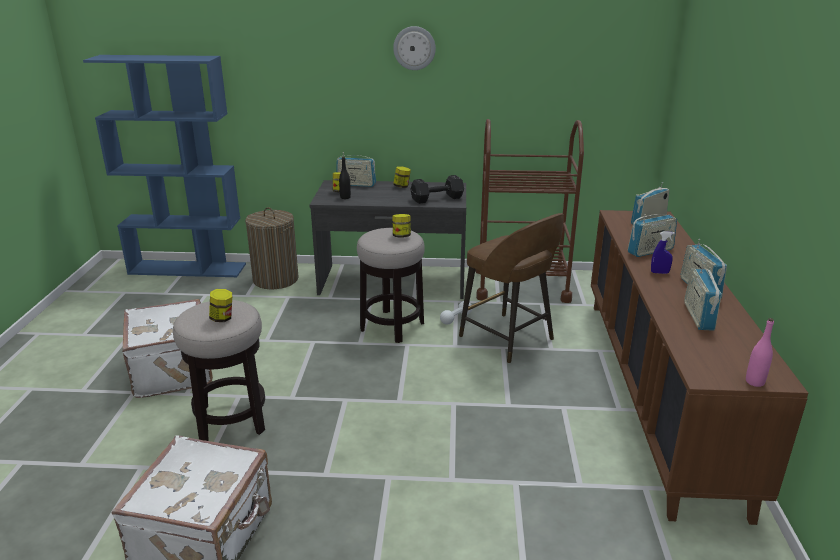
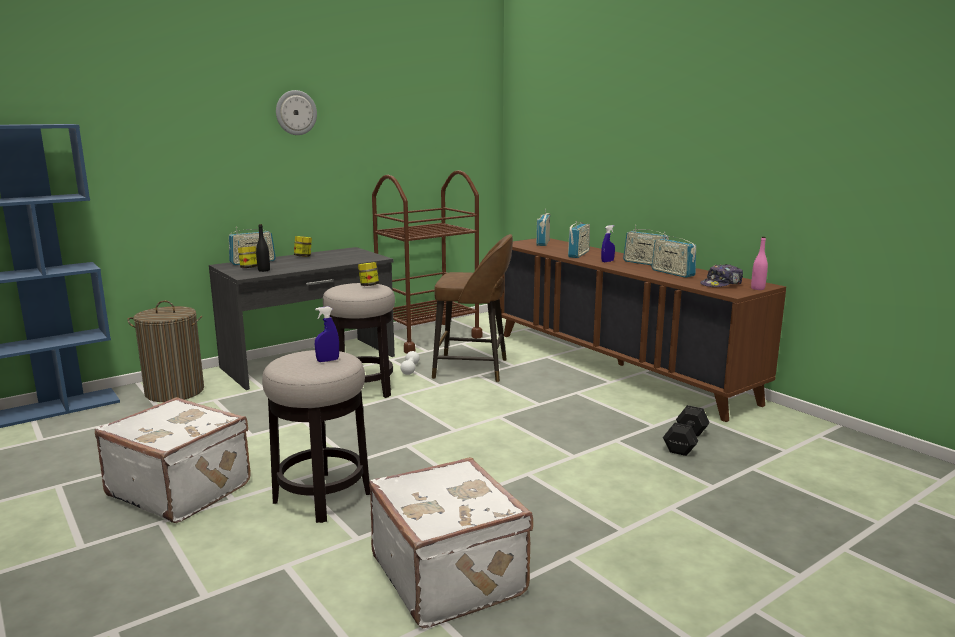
camera: 40 degrees left, 10 degrees down
jar [209,289,232,322] -> blue spray bottle [315,306,339,362]
black dumbbell [410,175,464,204] -> black dumbbell moved to [663,405,710,456]
none -> cap [700,264,743,287]

